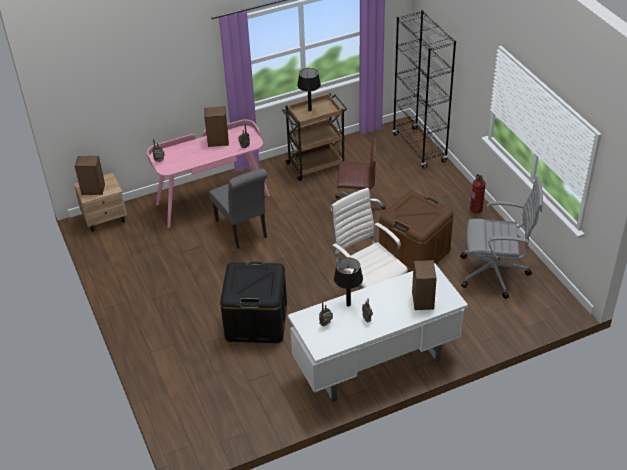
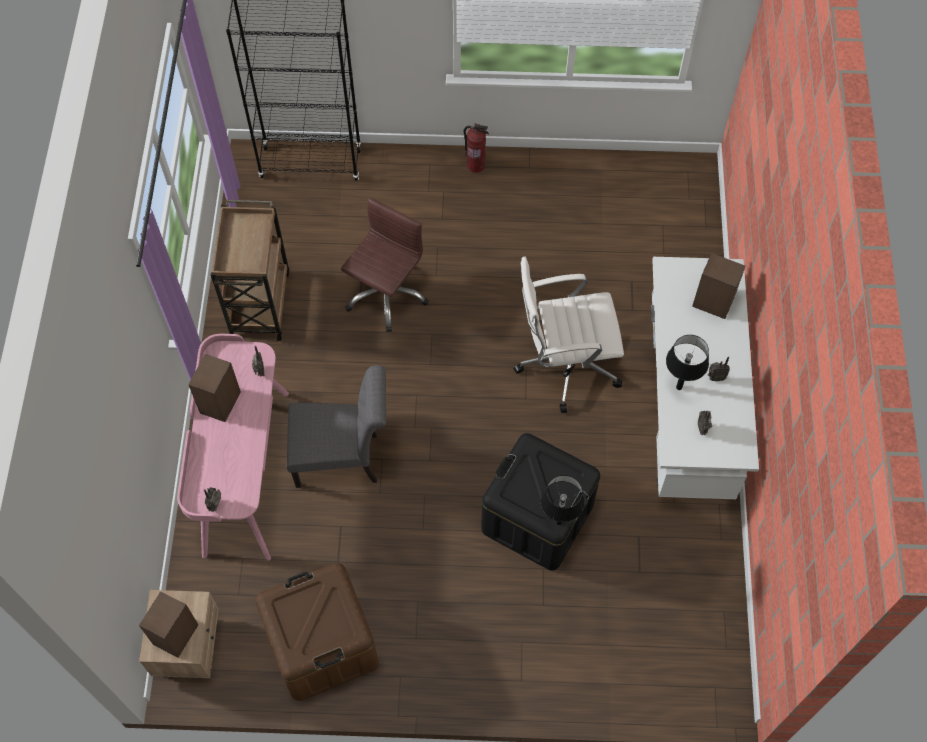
camera: 65 degrees left, 20 degrees up
black table lamp [297,68,321,111] -> black table lamp moved to [541,475,585,525]
brown storage box [379,191,453,272] -> brown storage box moved to [255,563,378,701]
grey office chair [460,176,543,299] -> none

